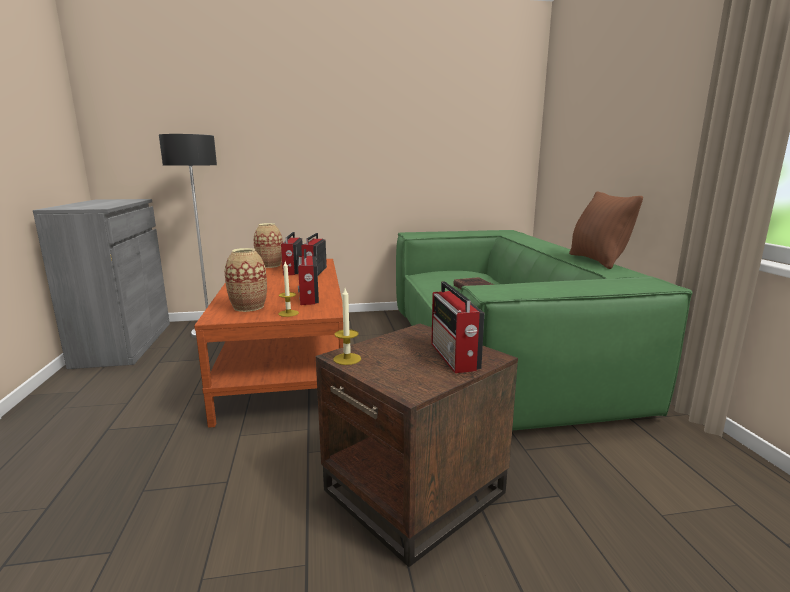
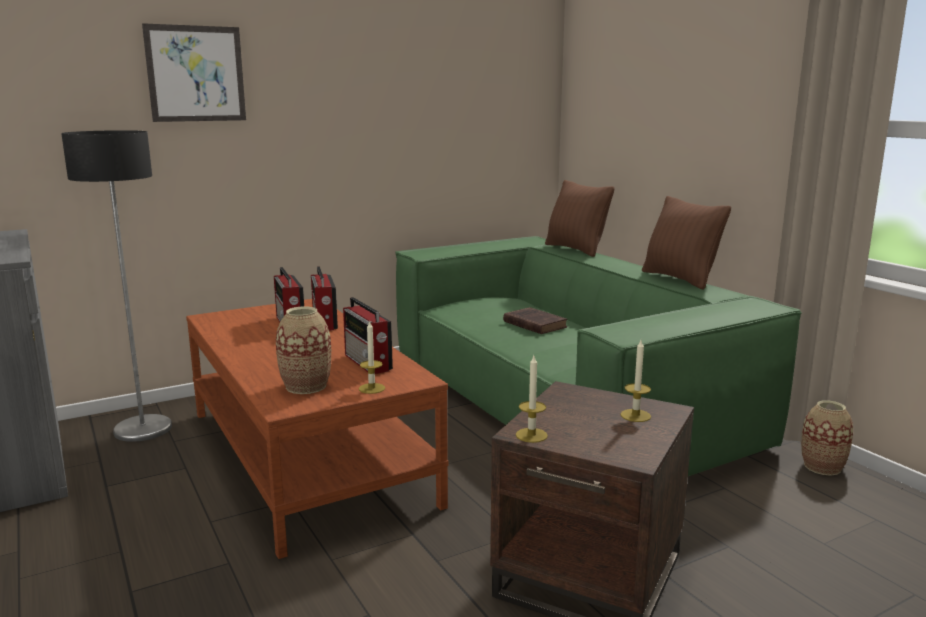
camera: 20 degrees left, 0 degrees up
vase [253,223,283,268] -> vase moved to [801,400,853,475]
radio [431,281,484,373] -> candle [620,340,651,422]
none -> picture [142,23,246,122]
none -> brown pillow [545,180,615,257]

